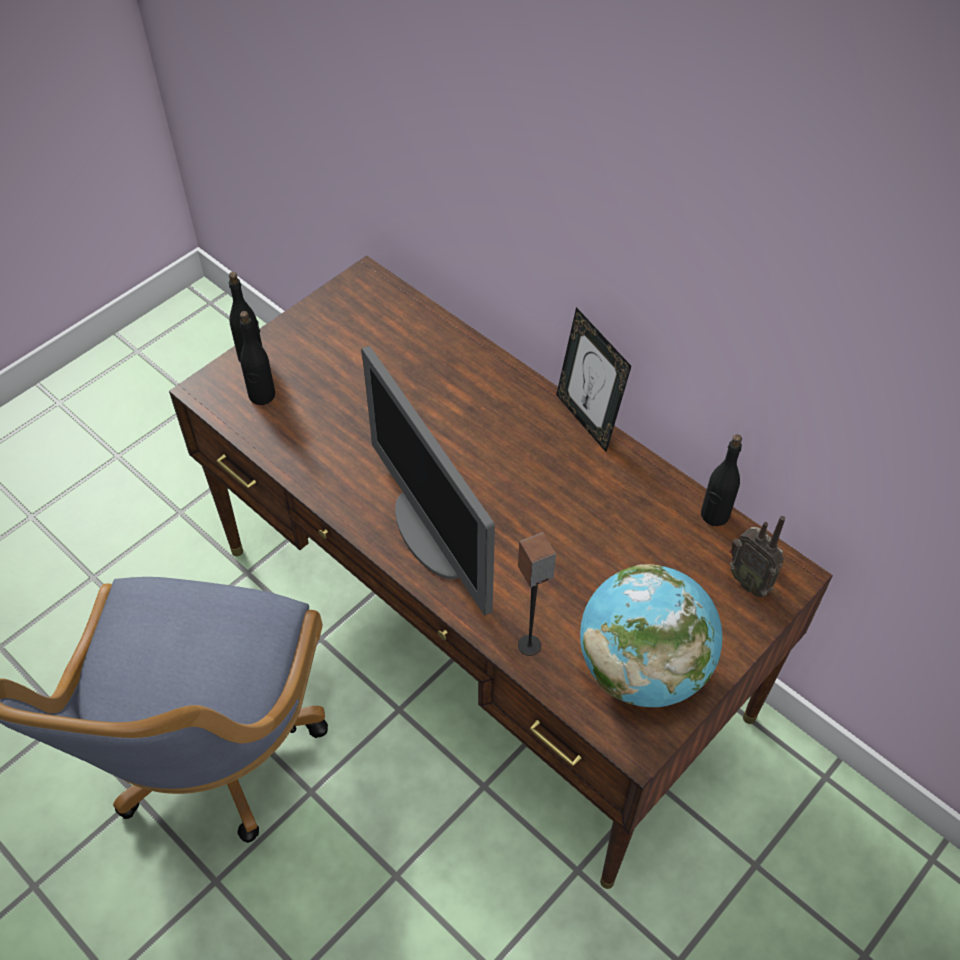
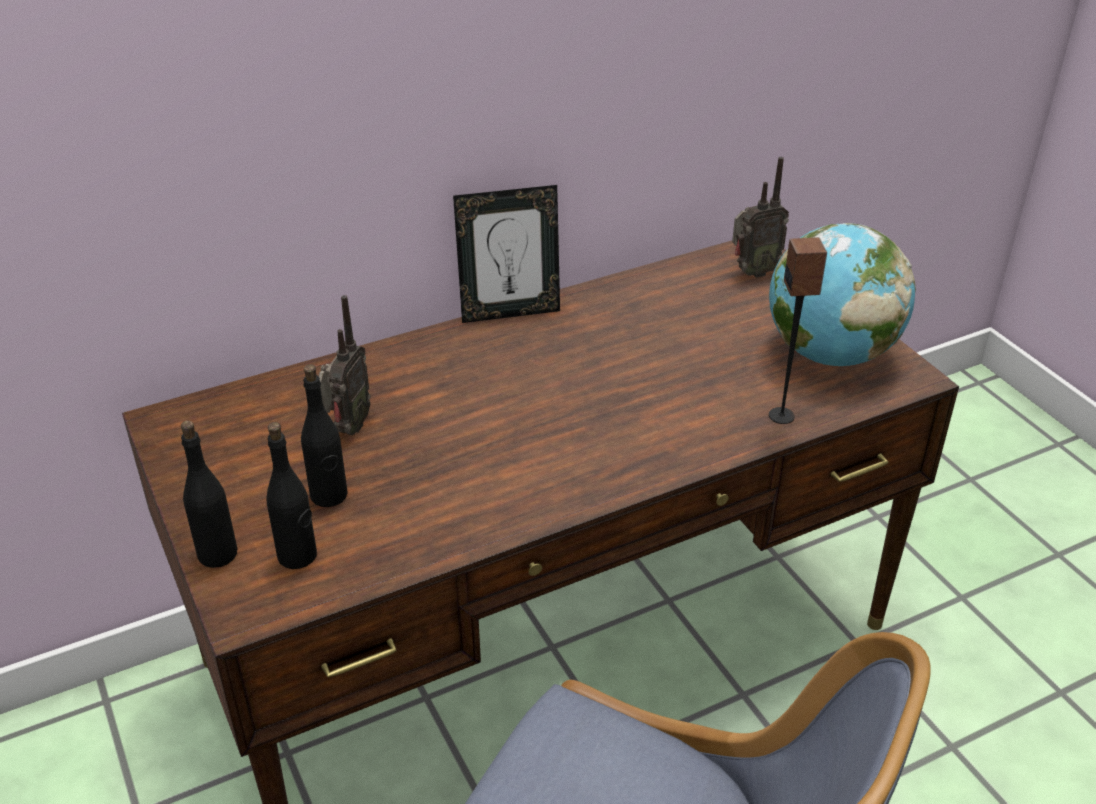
camera: 70 degrees left, 15 degrees down
monitor [361,346,495,616] -> none
black bottle [701,434,742,526] -> black bottle moved to [301,364,348,507]
none -> radio [319,295,370,435]

